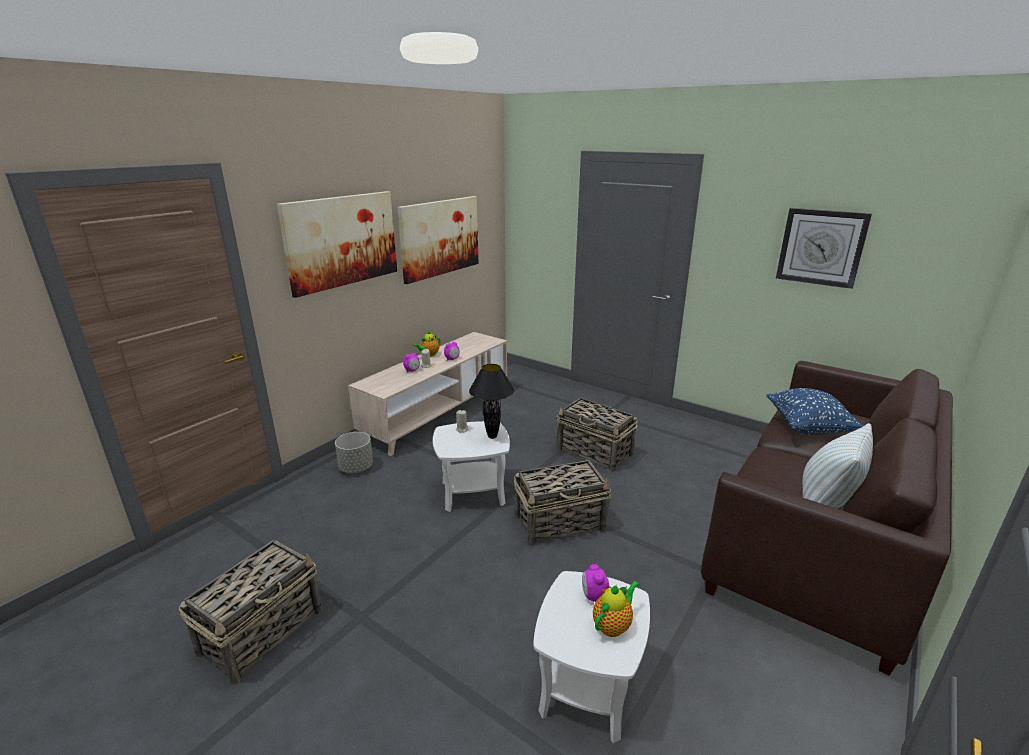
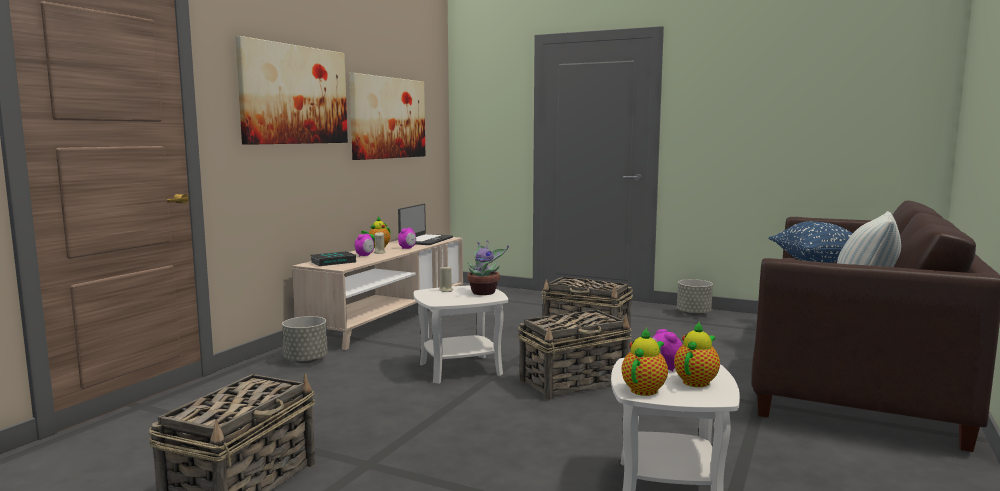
camera: 10 degrees left, 15 degrees down
black table lamp [469,364,514,439] -> potted plant [467,240,509,295]
wall clock [776,208,872,289] -> none
none -> book [311,251,356,266]
none -> laptop [398,204,453,245]
none -> teapot [621,328,668,396]
none -> grey planter [677,279,713,316]

